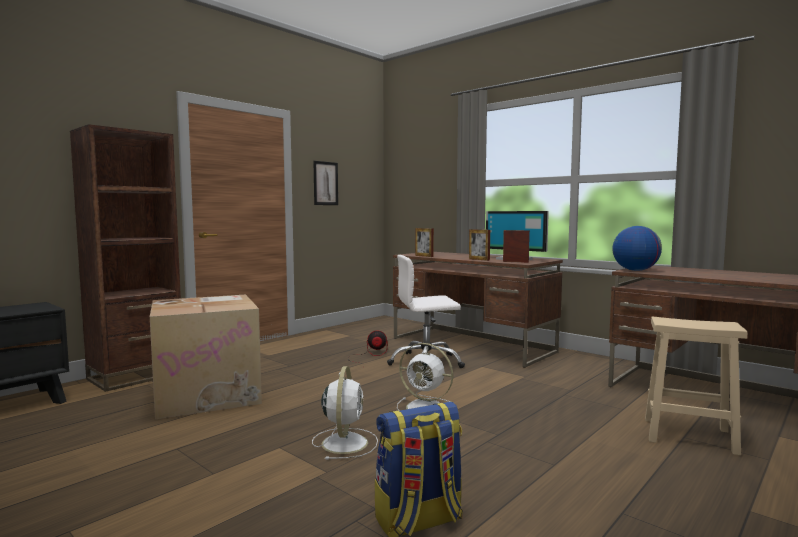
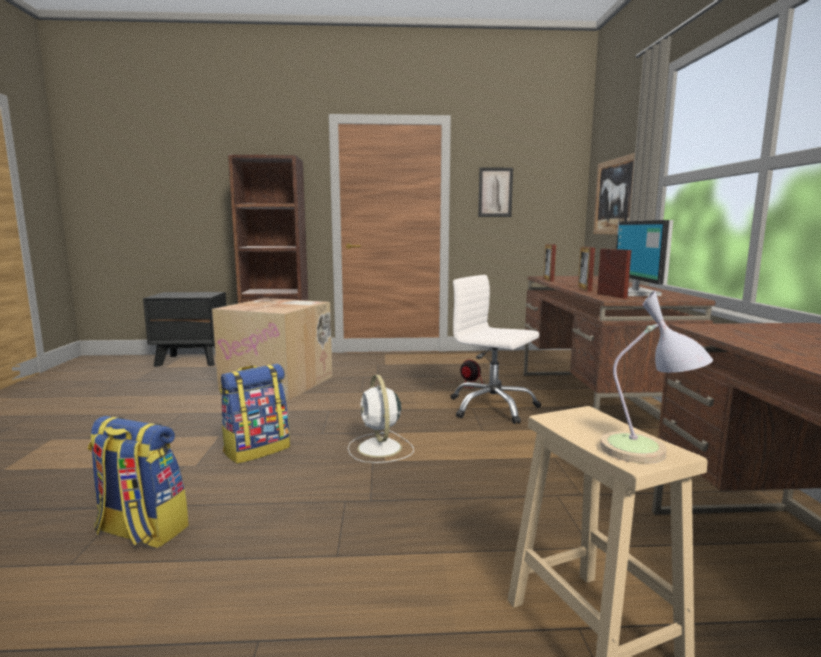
camera: 45 degrees right, 5 degrees up
white fan [312,366,378,460] -> backpack [220,364,290,464]
globe [613,226,662,271] -> none
none -> picture [593,153,635,235]
none -> table lamp [600,290,713,464]

